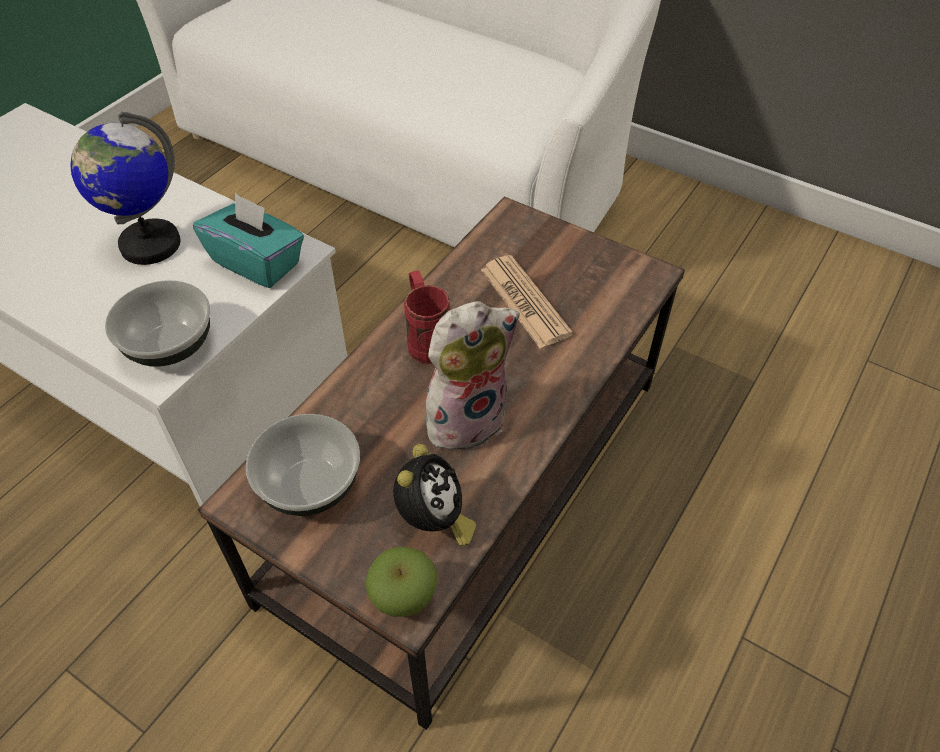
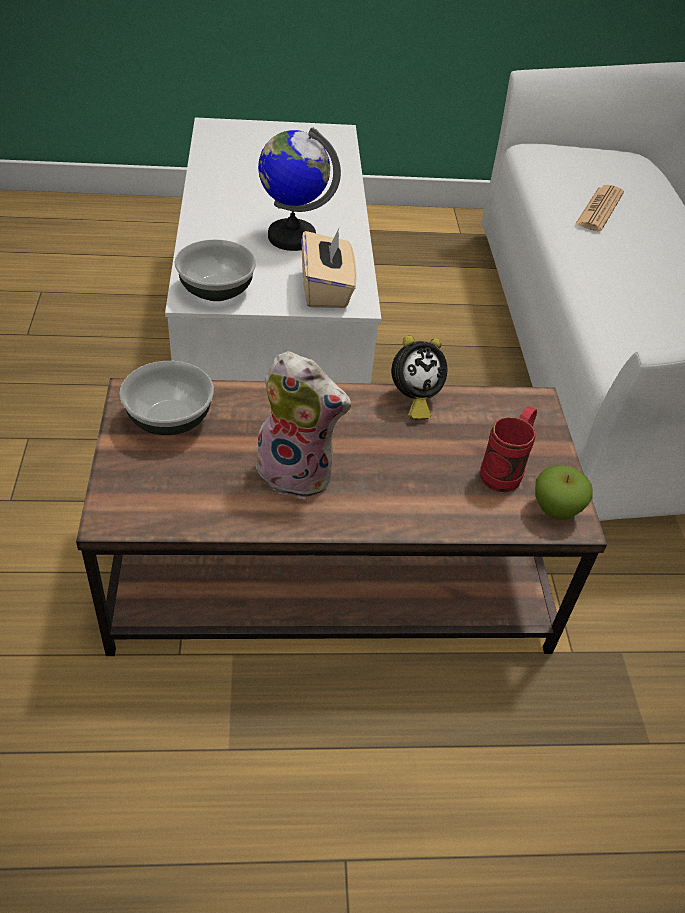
camera: 50 degrees right, 5 degrees down
turquoise tissue box [193,193,304,288] -> beige tissue box [302,228,357,308]
apple [365,547,438,617] -> apple moved to [535,465,593,520]
alarm clock [393,444,476,546] -> alarm clock moved to [391,336,447,419]
red mug [404,270,450,364] -> red mug moved to [480,406,537,492]
newspaper [481,255,573,348] -> newspaper moved to [575,185,624,231]

